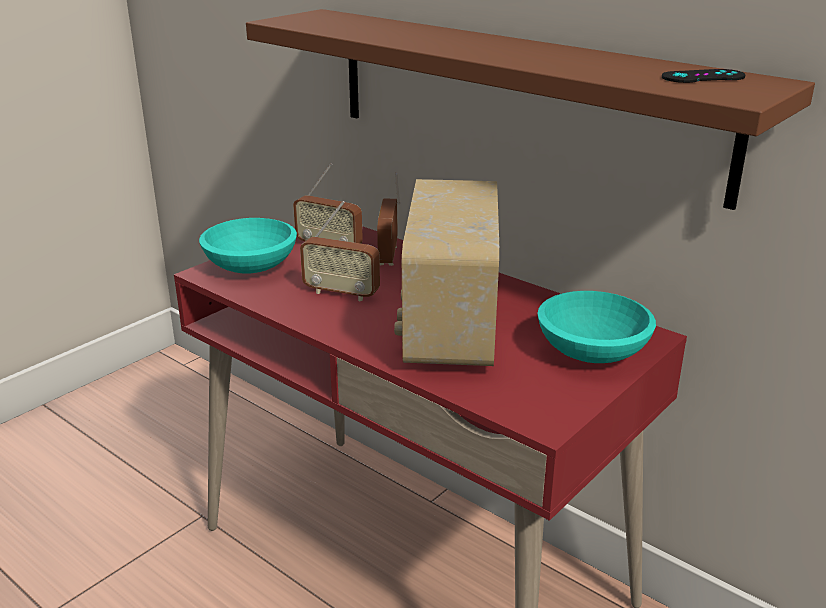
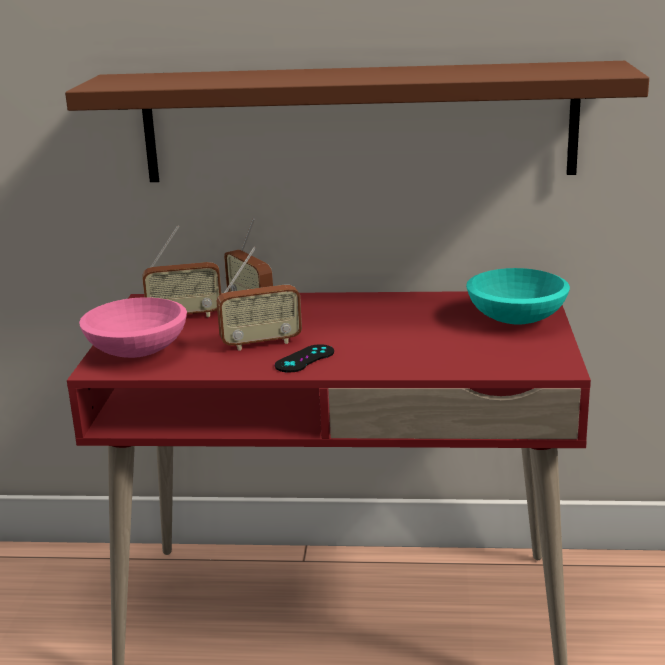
camera: 35 degrees left, 5 degrees down
turquoise bowl [199,218,297,274] -> pink bowl [79,297,187,358]
radio [394,179,499,366] -> none
black game controller [662,69,745,83] -> black game controller moved to [274,344,334,372]

